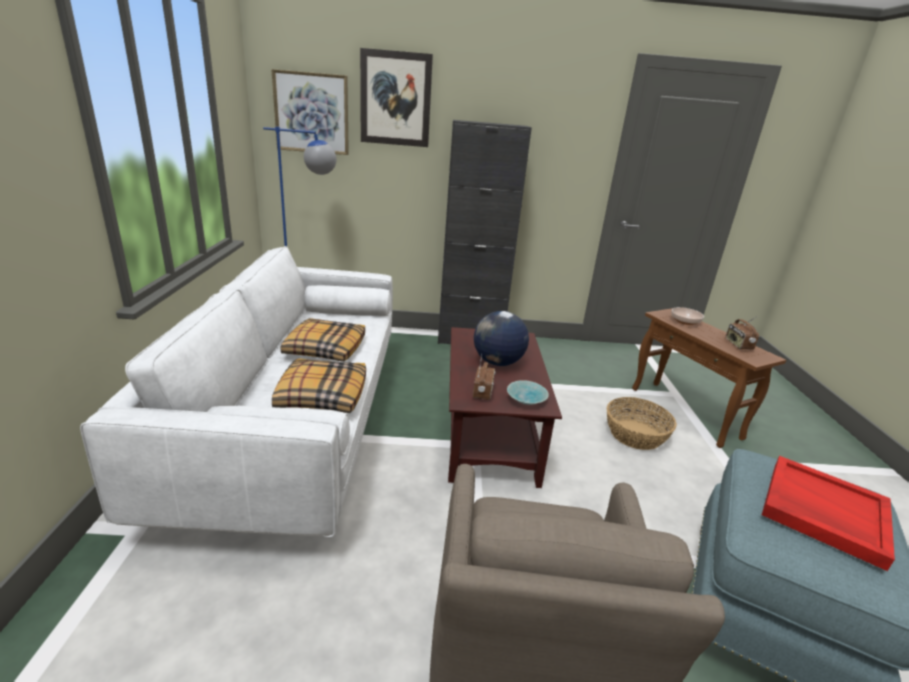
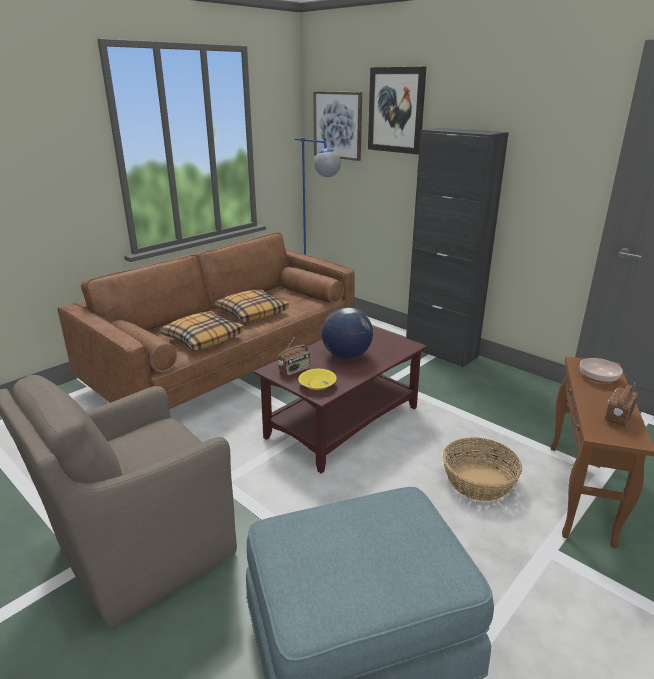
camera: 45 degrees right, 0 degrees up
white sofa [80,246,393,537] -> brown sofa [58,232,355,409]
turquoise bowl [507,380,549,405] -> yellow bowl [298,369,337,390]
red tray [762,456,895,571] -> none

